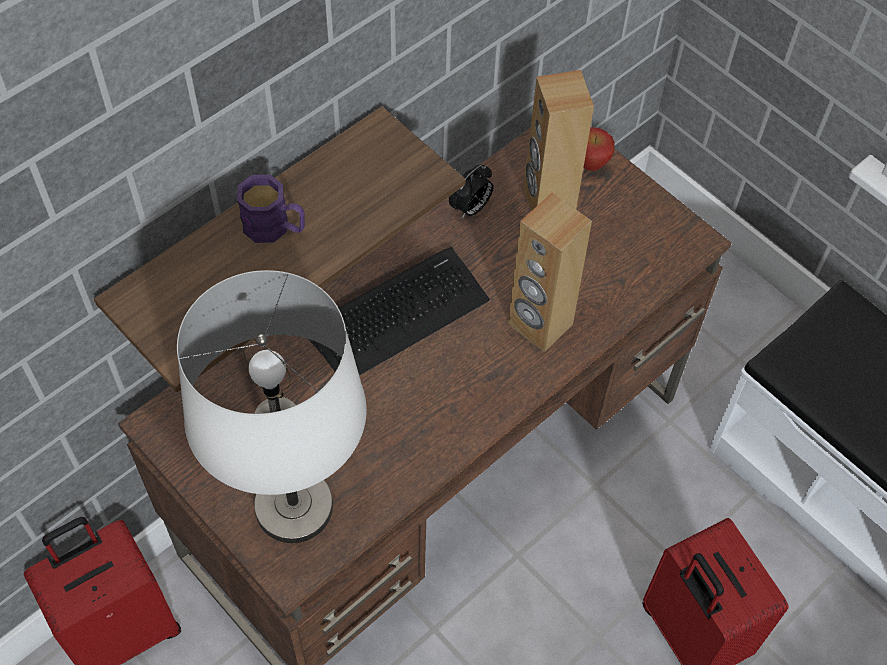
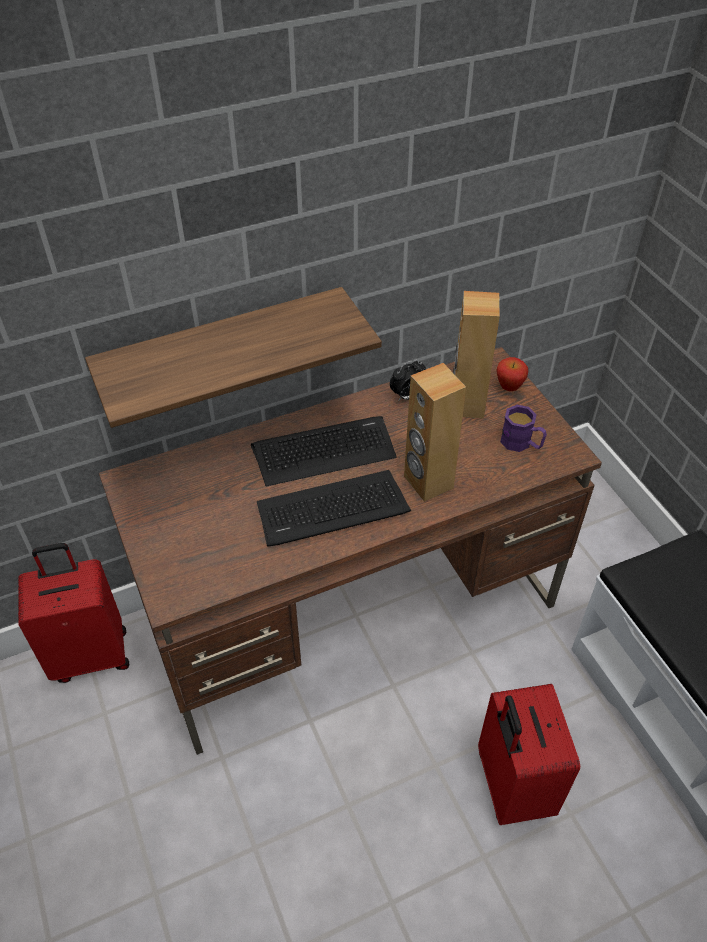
camera: 20 degrees right, 10 degrees down
white table lamp [177,270,367,543] -> none
purple mug [237,175,305,243] -> purple mug moved to [500,405,547,452]
none -> keyboard [257,470,411,547]

